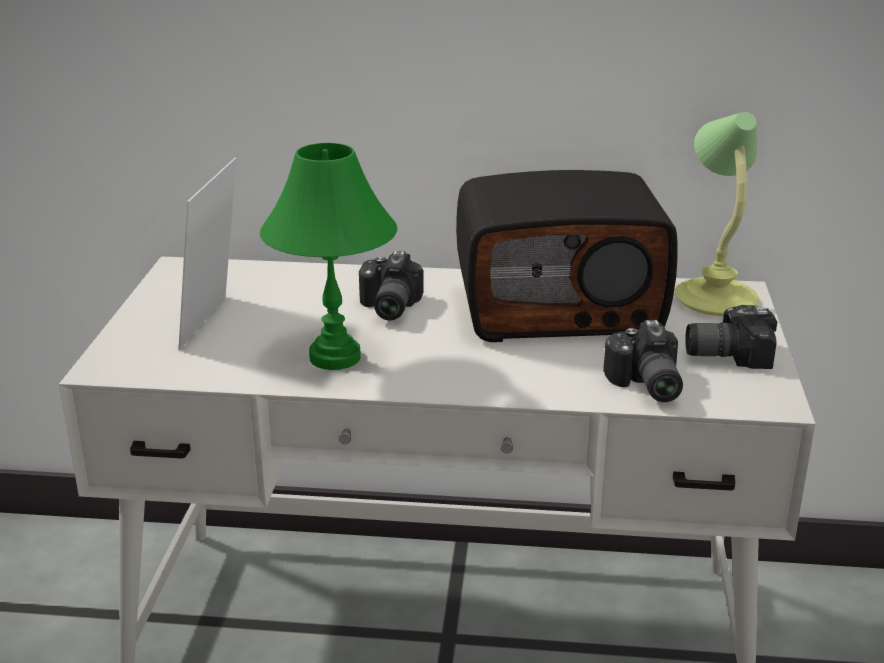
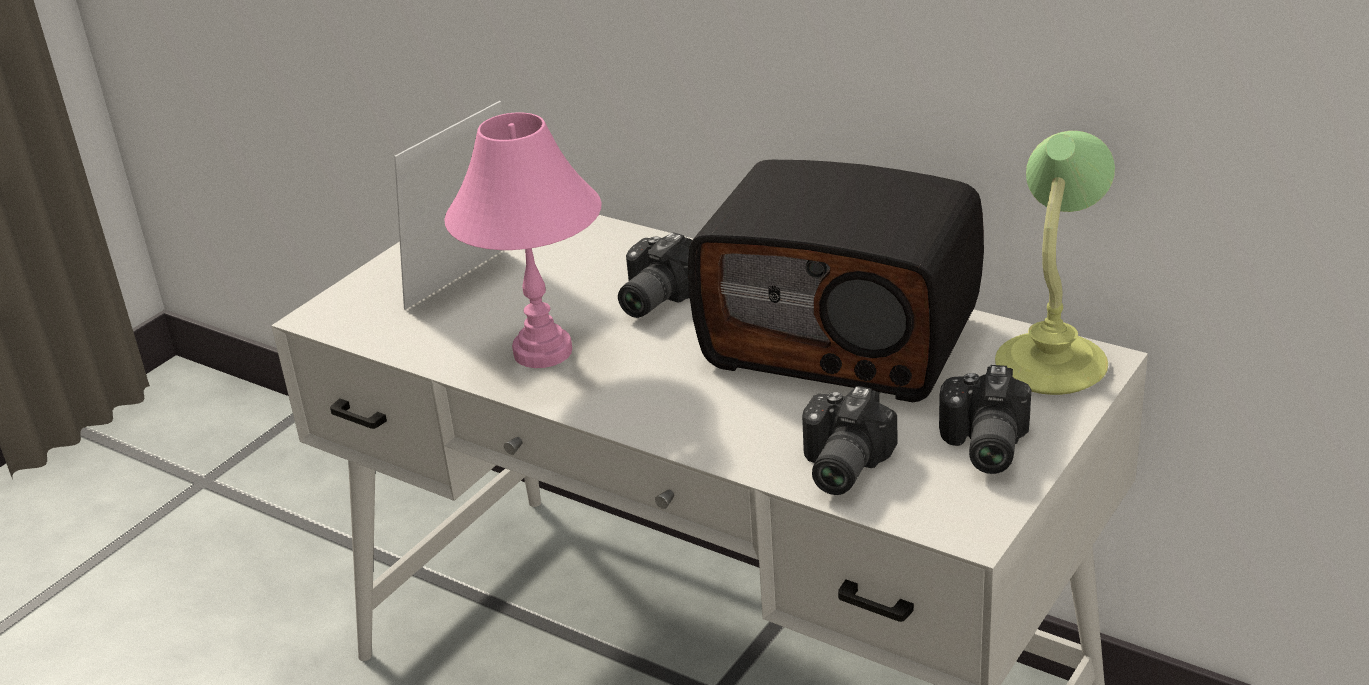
camera: 30 degrees right, 5 degrees up
green table lamp [260,143,397,370] -> pink table lamp [444,112,602,368]
camera [685,305,777,369] -> camera turned 105 degrees counterclockwise [939,365,1031,474]

